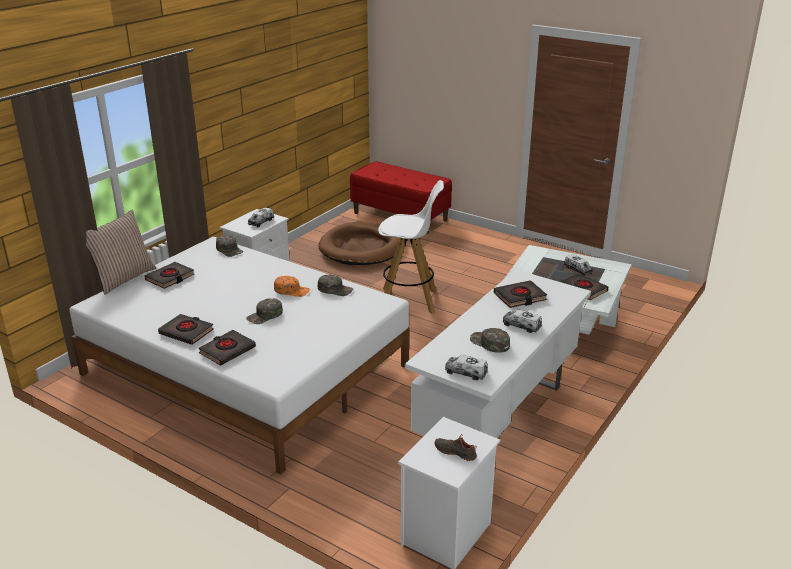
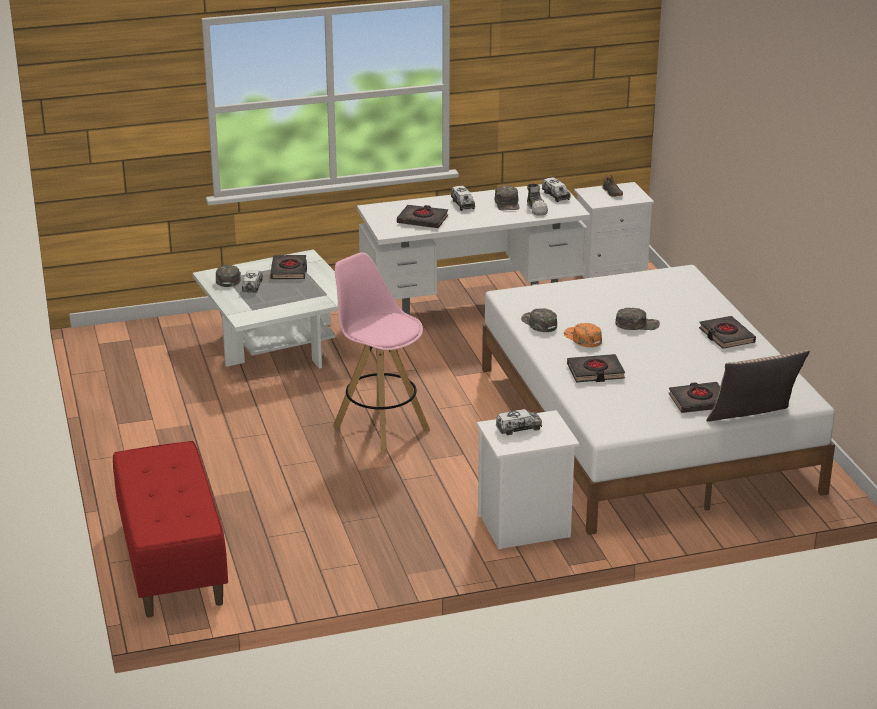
camera: 140 degrees left, 0 degrees up
black book [198,330,256,366] -> black book moved to [567,354,625,383]
green cap [216,235,243,257] -> green cap moved to [216,265,241,287]
brown dog bed [319,222,400,265] -> none
white stool [378,180,444,314] -> pink stool [333,252,430,454]
none -> shoe [527,184,548,216]

